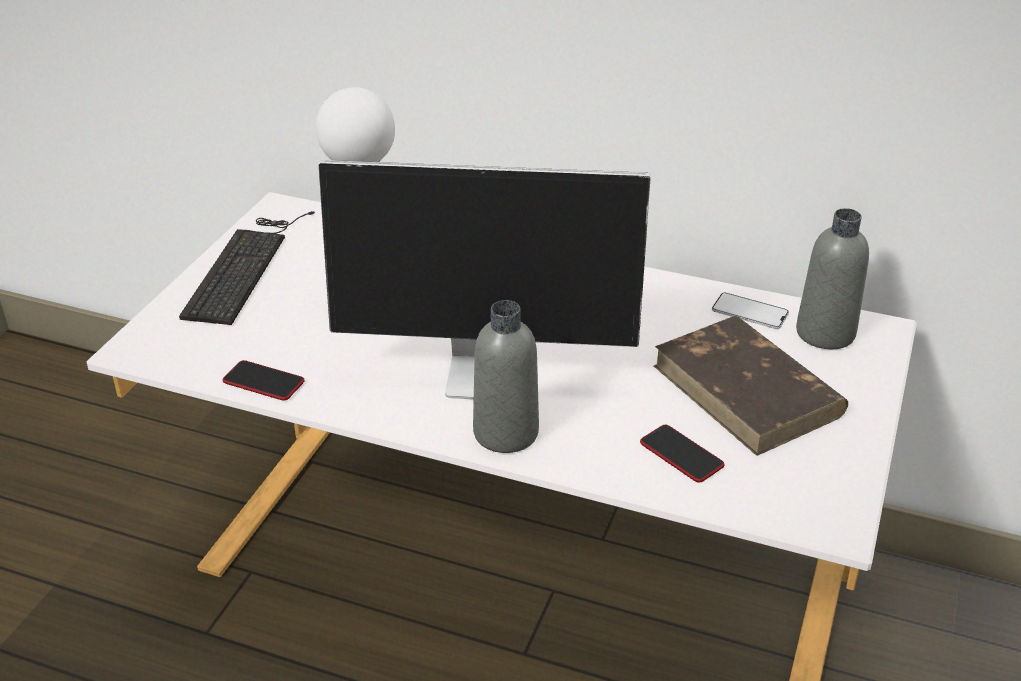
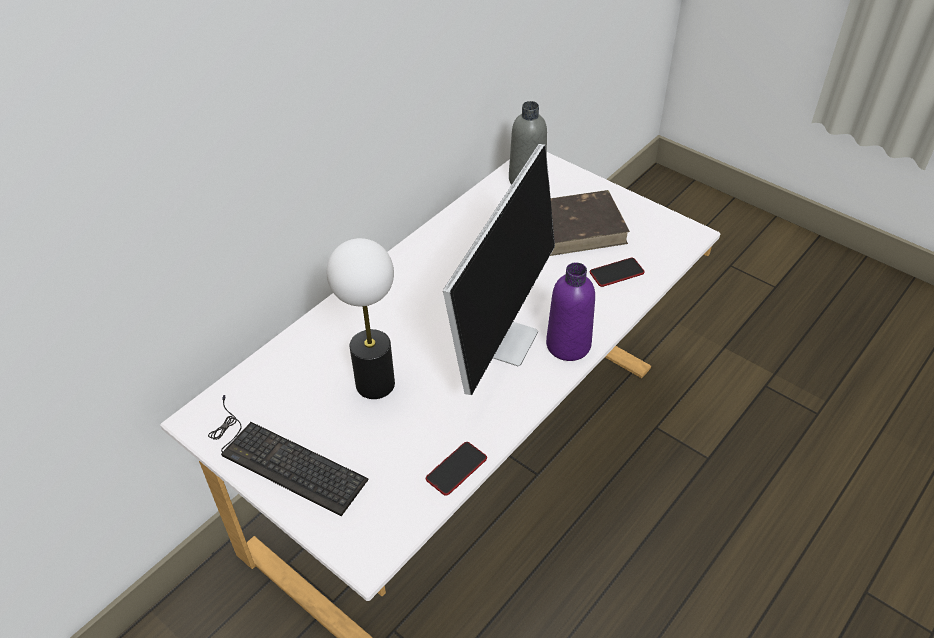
camera: 70 degrees left, 10 degrees up
grey bottle [473,300,539,453] -> purple bottle [546,262,595,361]
phone [712,293,789,329] -> none

